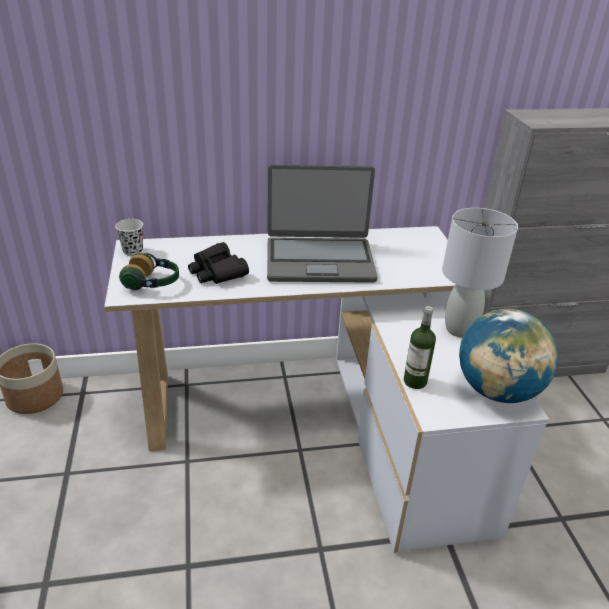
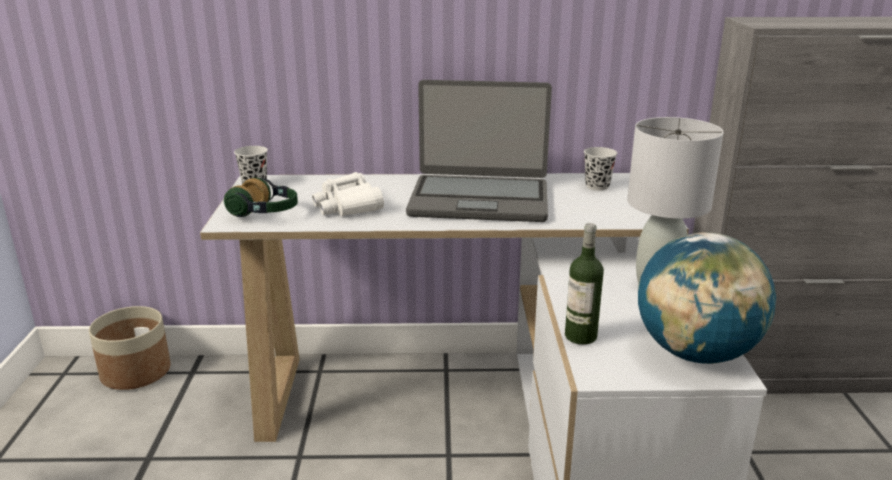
camera: 10 degrees right, 10 degrees down
black binoculars [188,242,249,284] -> white binoculars [312,172,384,216]
none -> black cup [584,147,617,191]

